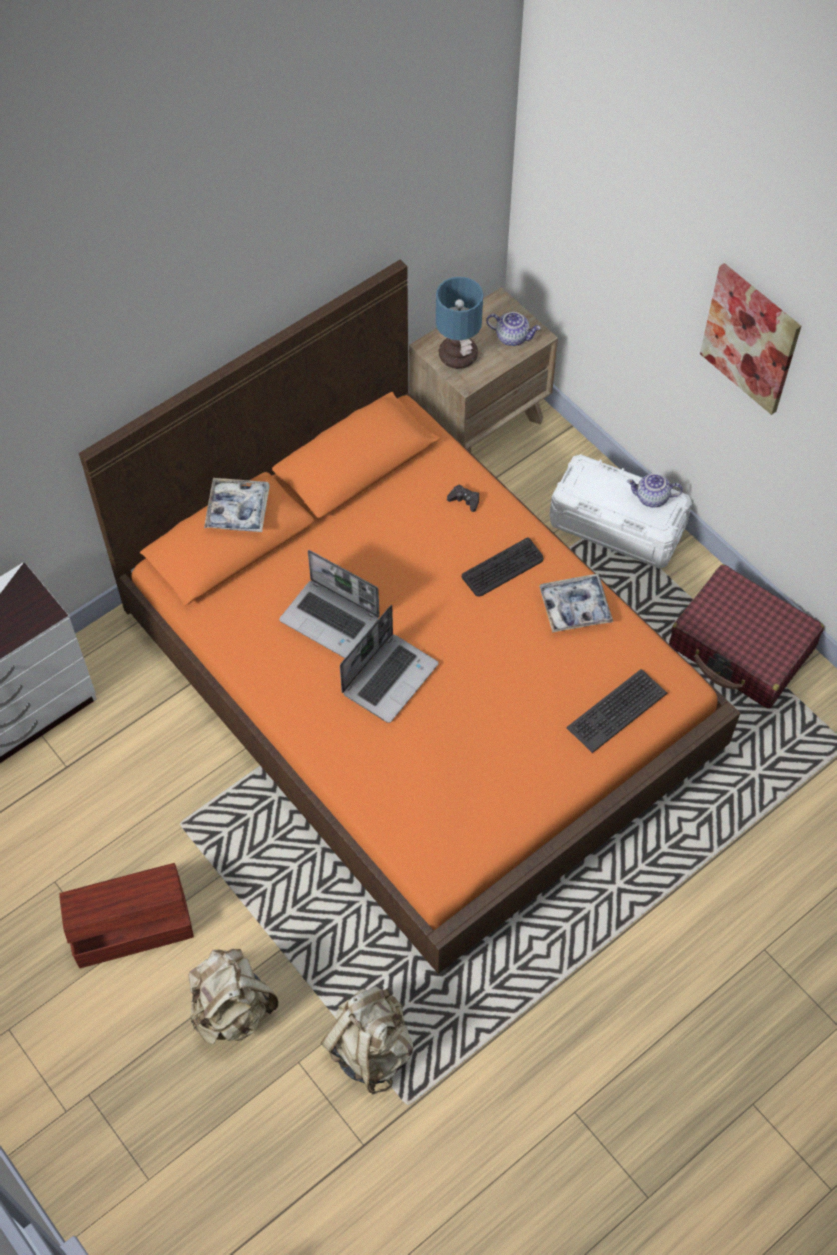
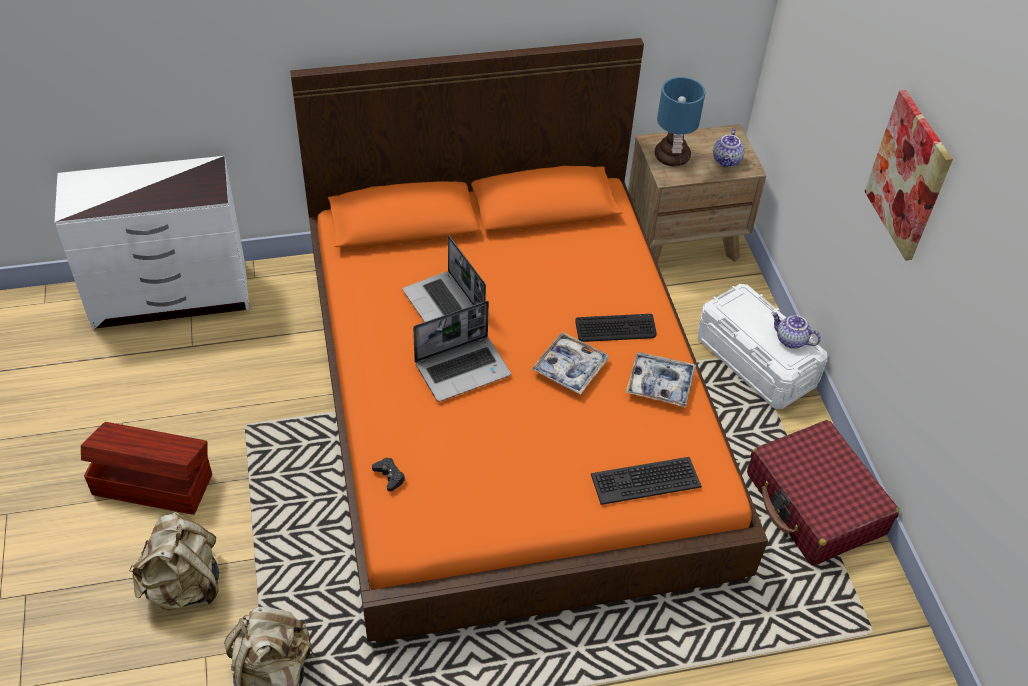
camera: 25 degrees right, 10 degrees down
tray [204,478,270,532] -> tray moved to [531,332,609,395]
black game controller [447,485,479,512] -> black game controller moved to [372,458,405,492]
teapot [486,312,541,346] -> teapot turned 60 degrees clockwise [713,129,745,167]

